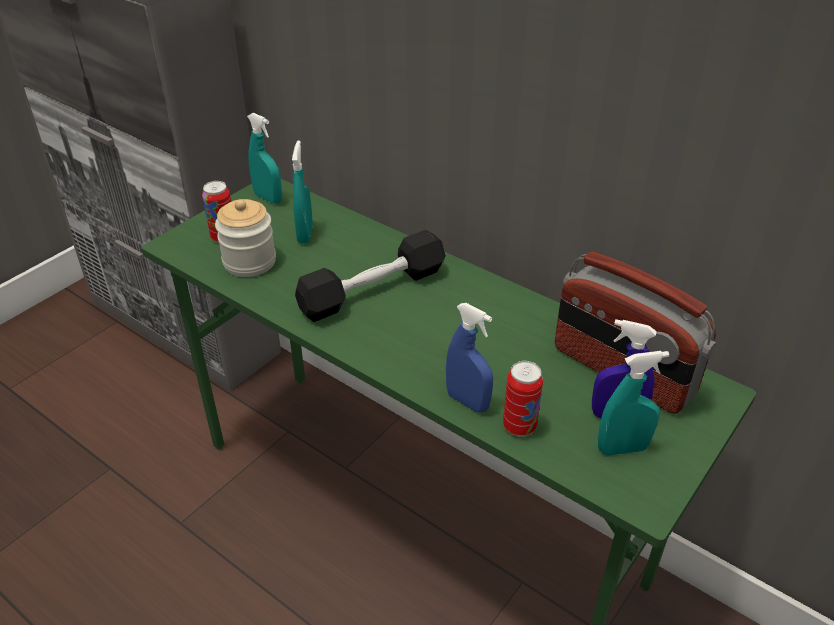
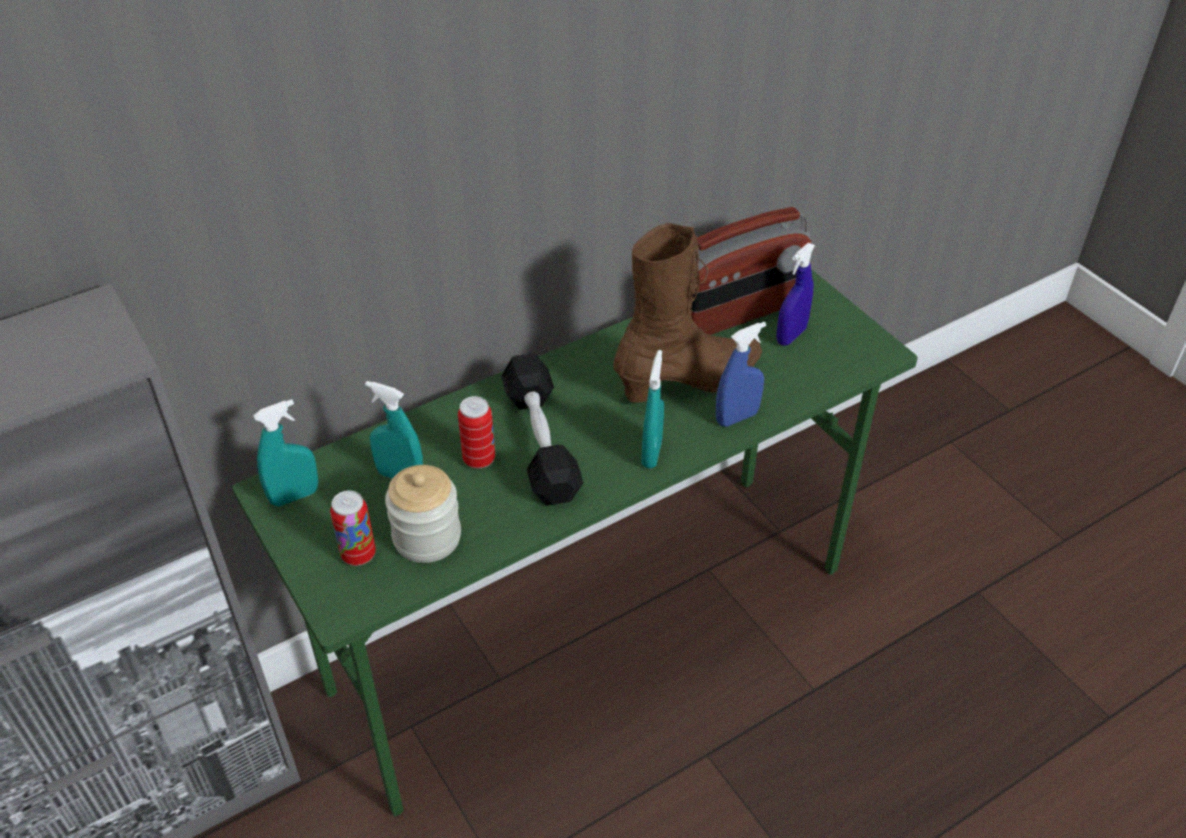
camera: 70 degrees left, 5 degrees up
can [503,361,543,436] -> can moved to [458,396,495,468]
turquoise spray bottle [598,351,669,455] -> turquoise spray bottle moved to [641,350,664,468]
none -> brown boot [613,223,762,403]

